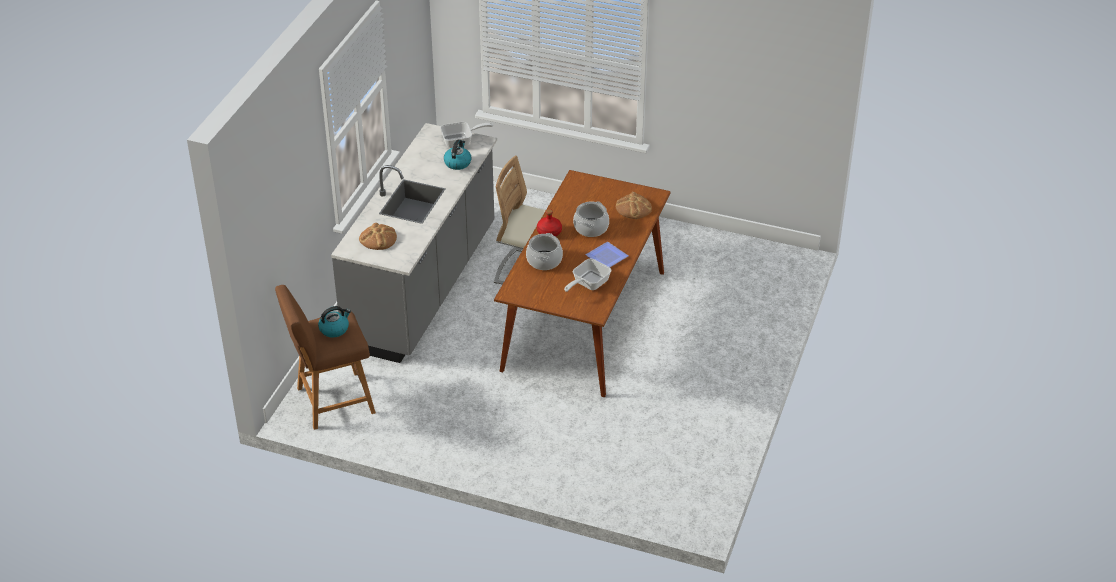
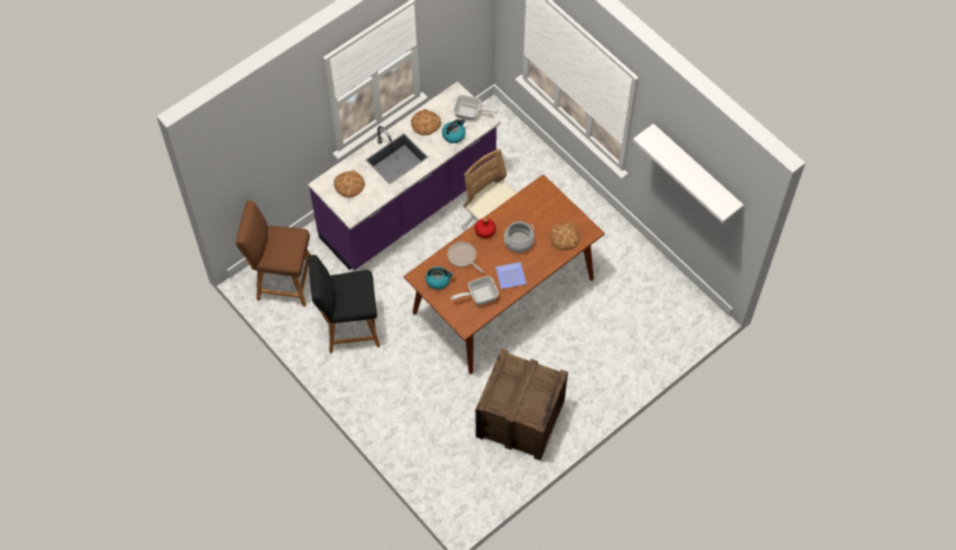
camera: 30 degrees right, 20 degrees up
kettle [318,306,351,338] -> kettle moved to [426,267,454,290]
grey counter [331,123,497,363] -> purple counter [308,81,500,271]
cooking pot [526,233,563,270] -> frying pan [447,241,484,273]
none -> black stool [308,255,380,353]
none -> bread [411,109,441,136]
none -> crate [476,349,568,461]
none -> white shelf [633,123,744,223]

